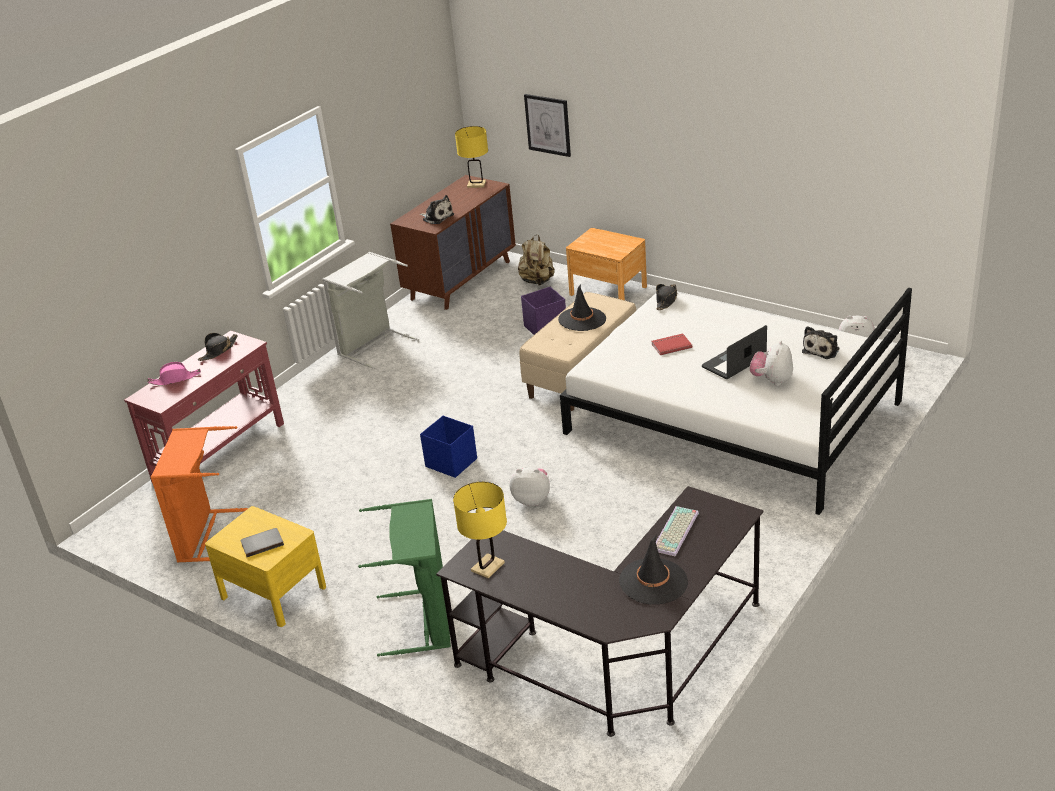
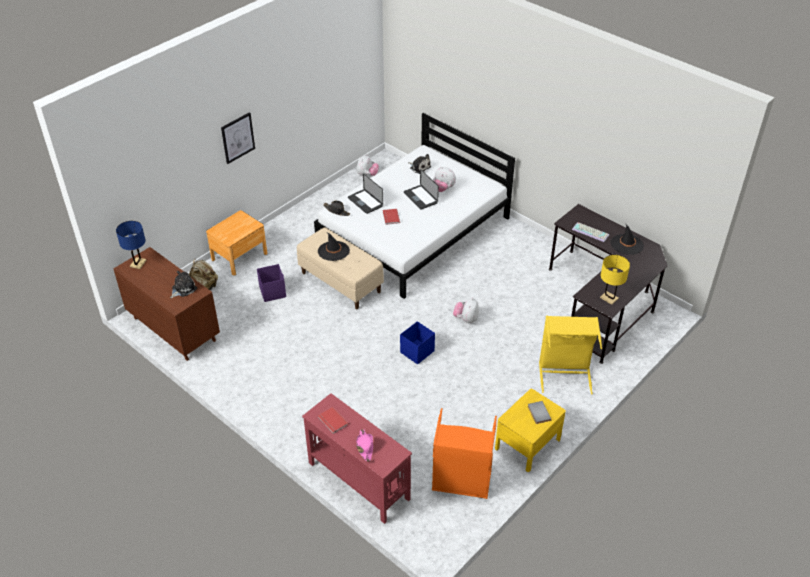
camera: 85 degrees left, 10 degrees up
black hat [198,333,238,361] -> red book [318,407,349,434]
grey laundry basket [322,252,419,369] -> none
green laundry basket [358,499,451,657] -> yellow laundry basket [539,316,602,395]
yellow table lamp [455,126,488,188] -> blue table lamp [116,221,146,269]
picture [524,94,571,157] -> picture moved to [221,112,255,164]
none -> laptop [348,173,383,214]

